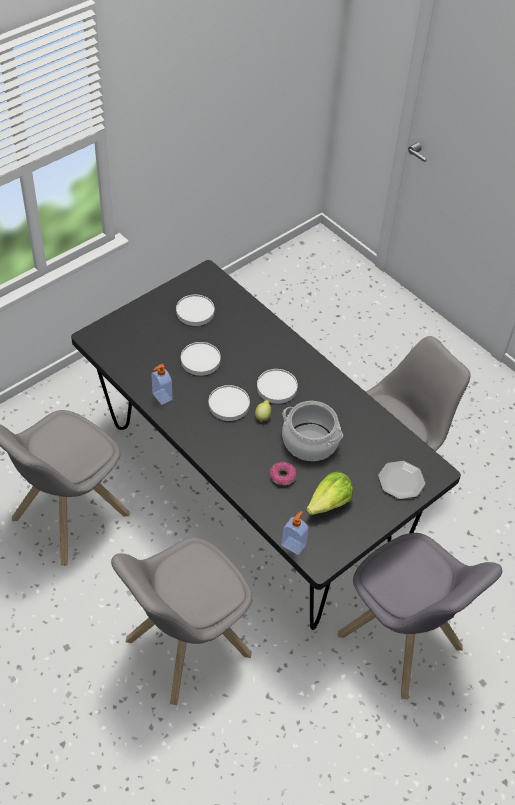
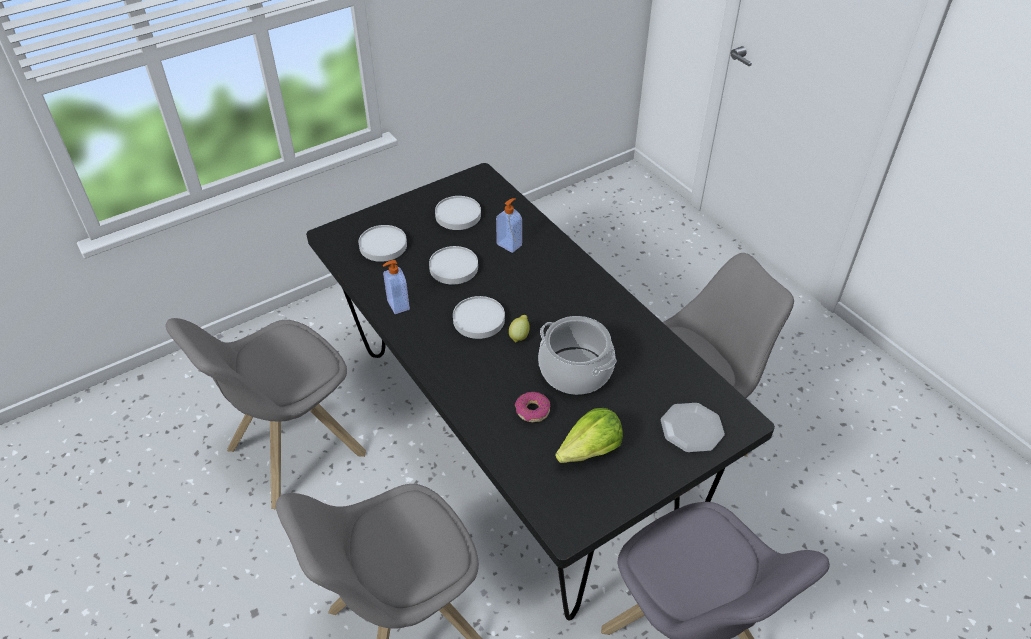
camera: 10 degrees right, 5 degrees down
white plate [257,369,298,404] -> white plate moved to [358,225,407,262]
soap dispenser [282,511,308,555] -> soap dispenser moved to [496,198,522,253]

